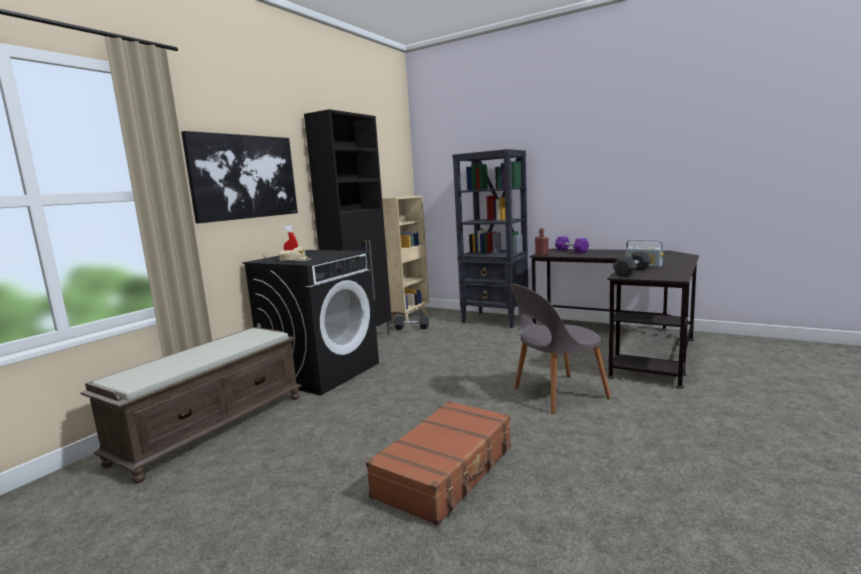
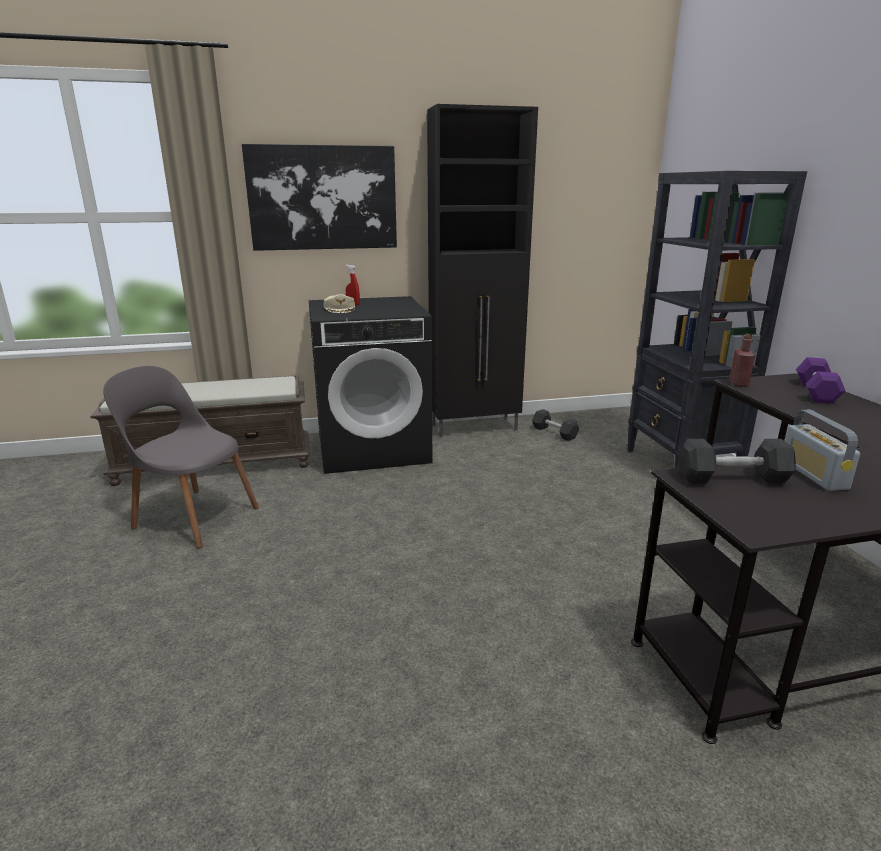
camera: 45 degrees right, 10 degrees up
brown suitcase [366,401,511,526] -> none
beige bookcase [382,196,429,325] -> none
grey chair [510,284,611,414] -> grey chair moved to [103,366,259,548]

